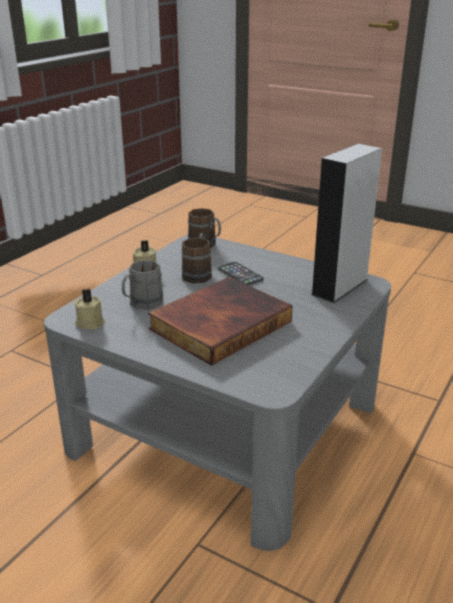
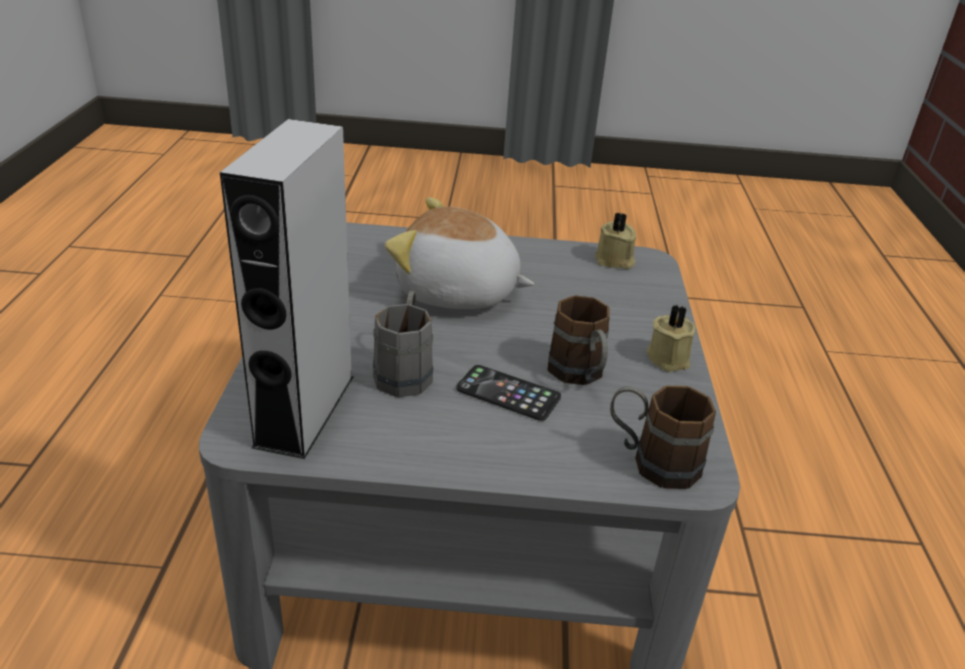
camera: 150 degrees right, 5 degrees up
grey mug [122,260,164,310] -> grey mug moved to [373,291,433,397]
book [148,277,293,366] -> plush toy [385,197,534,309]

